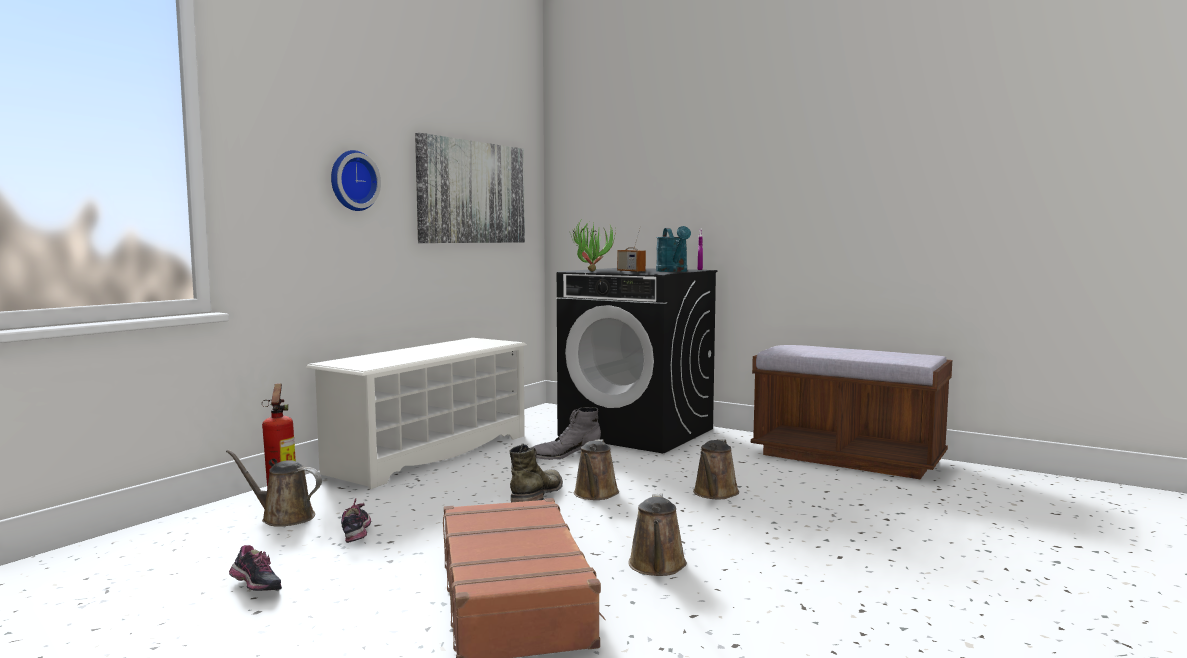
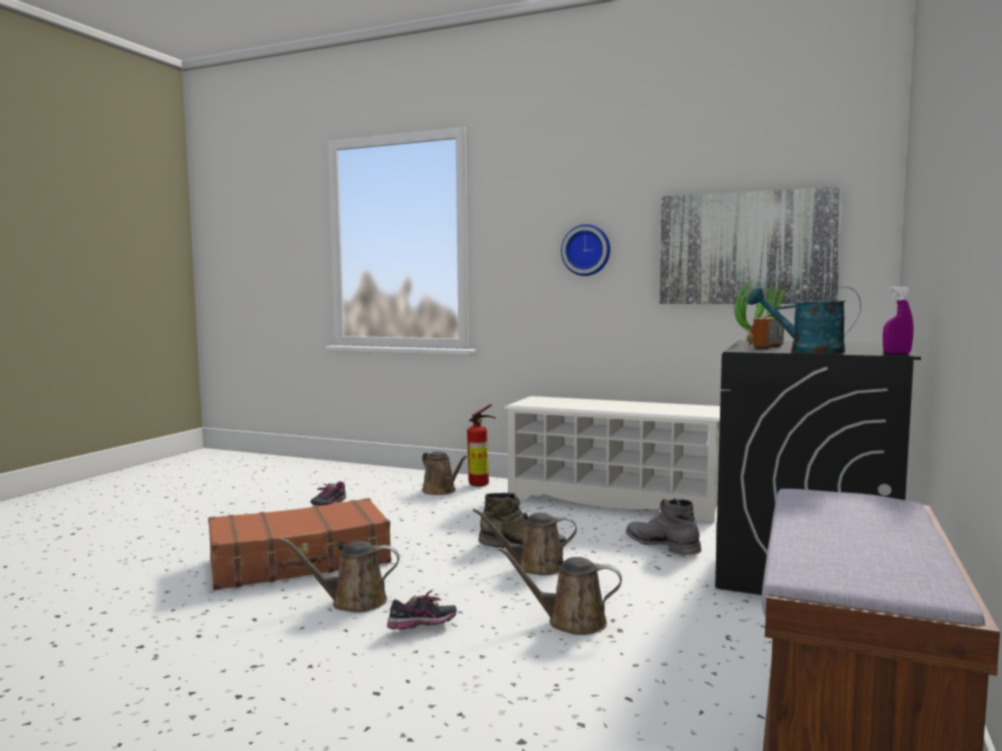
camera: 80 degrees right, 0 degrees up
brown watering can [226,450,322,527] -> brown watering can turned 135 degrees clockwise [422,451,467,495]
shoe [341,498,371,543] -> shoe moved to [387,589,457,630]
turquoise watering can [656,226,691,272] -> turquoise watering can turned 45 degrees clockwise [748,286,861,353]

